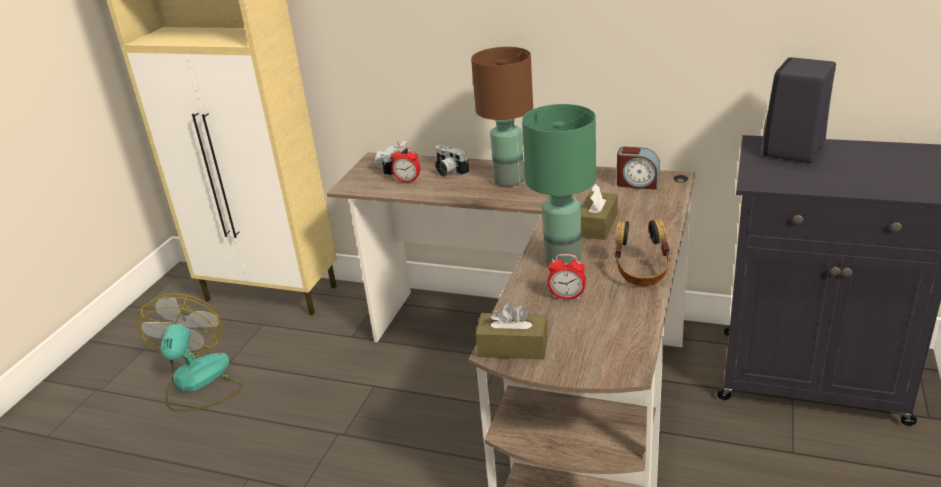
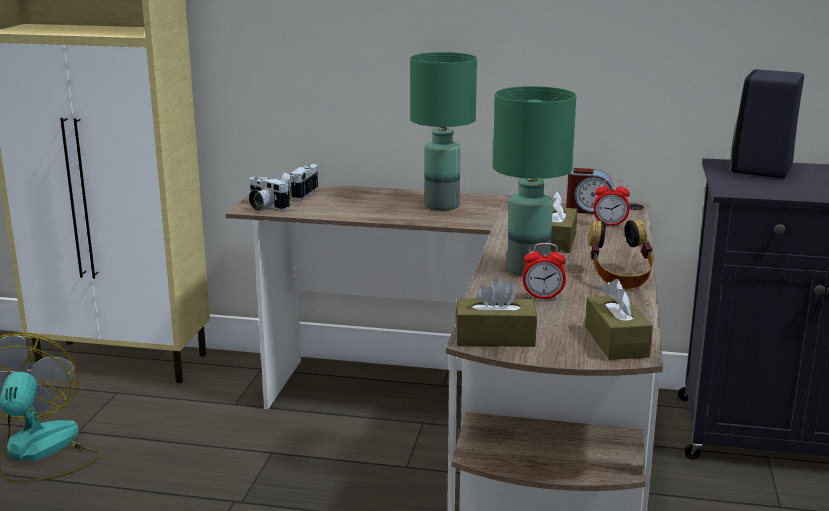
camera: 10 degrees left, 10 degrees down
alarm clock [391,146,420,183] -> alarm clock moved to [594,179,630,226]
camera [435,145,469,177] -> camera moved to [249,176,290,211]
brown table lamp [471,47,533,187] -> green table lamp [410,52,477,210]
none -> brown tissue box [585,279,653,360]

